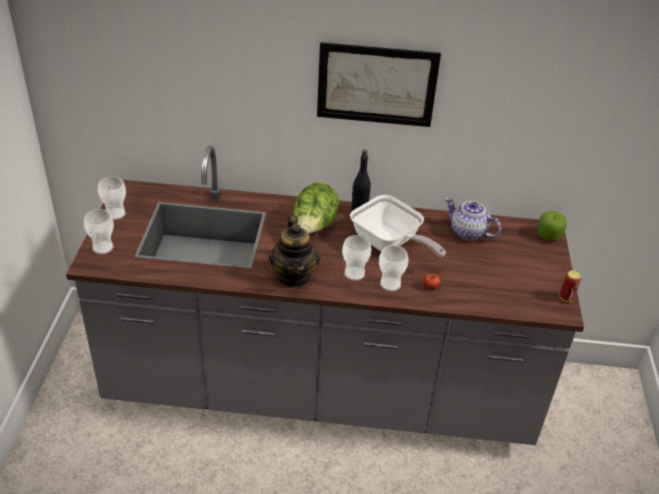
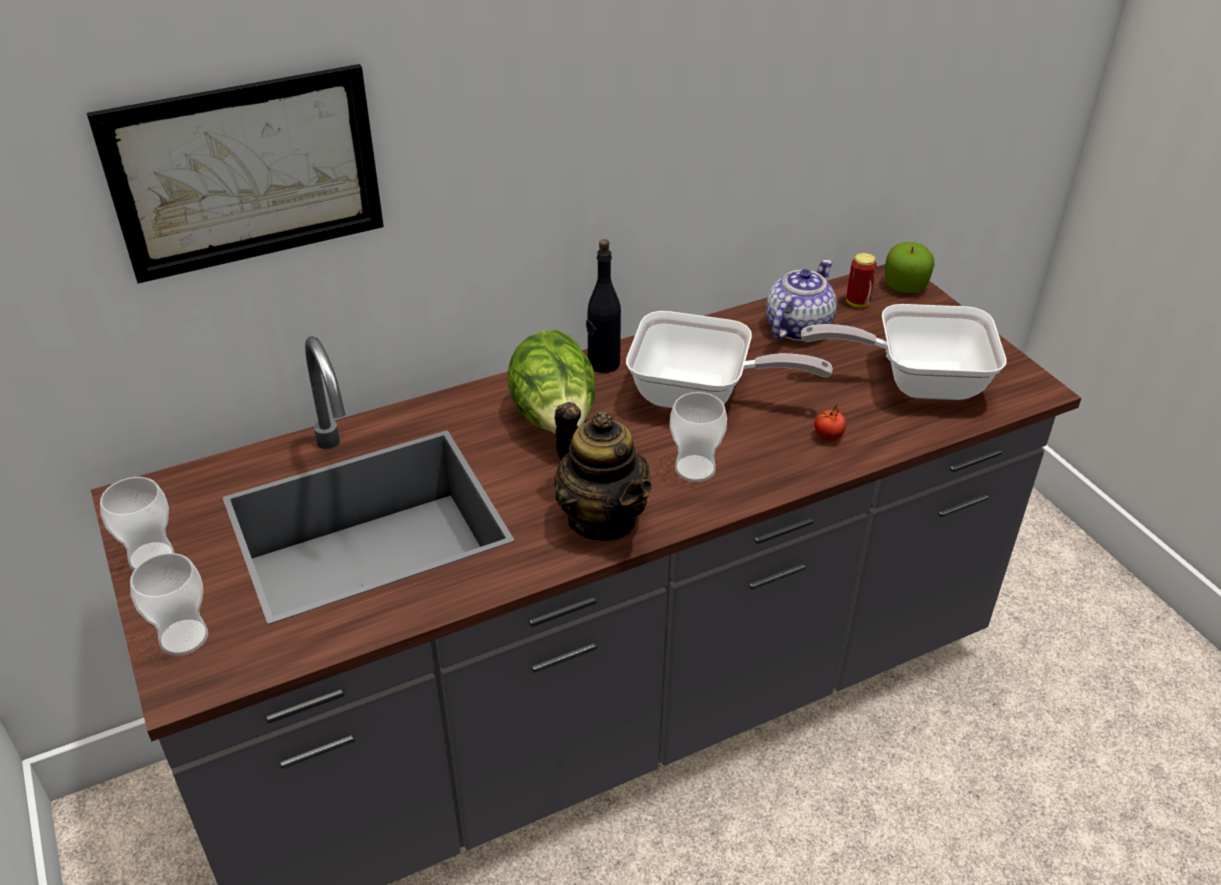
camera: 30 degrees left, 0 degrees up
picture [317,42,441,127] -> picture moved to [87,64,384,283]
cup [379,245,408,291] -> none
teapot [445,198,501,241] -> teapot turned 120 degrees clockwise [766,259,837,341]
can [559,270,581,302] -> can moved to [846,253,877,307]
none -> frying pan [801,304,1006,400]

